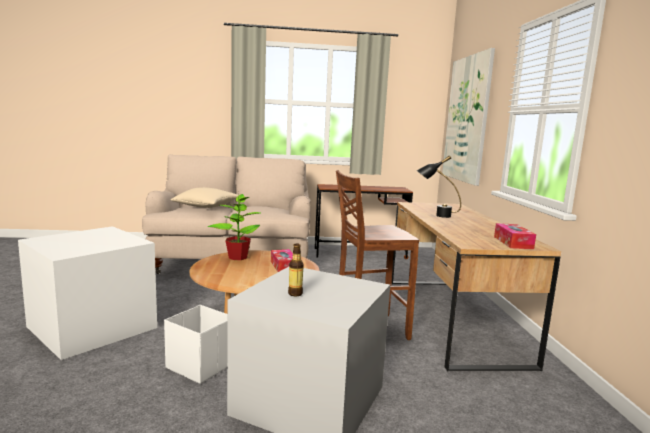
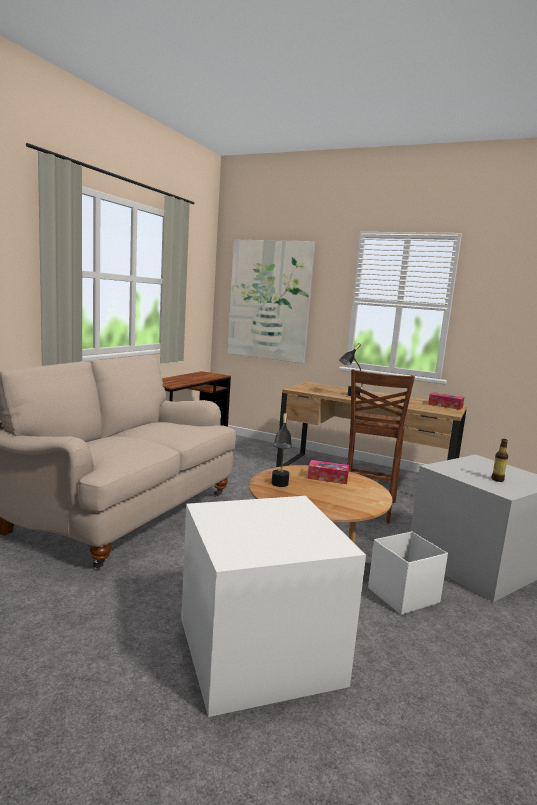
camera: 60 degrees left, 0 degrees up
beige pillow [170,187,239,208] -> none
potted plant [207,194,260,260] -> black table lamp [271,413,292,487]

